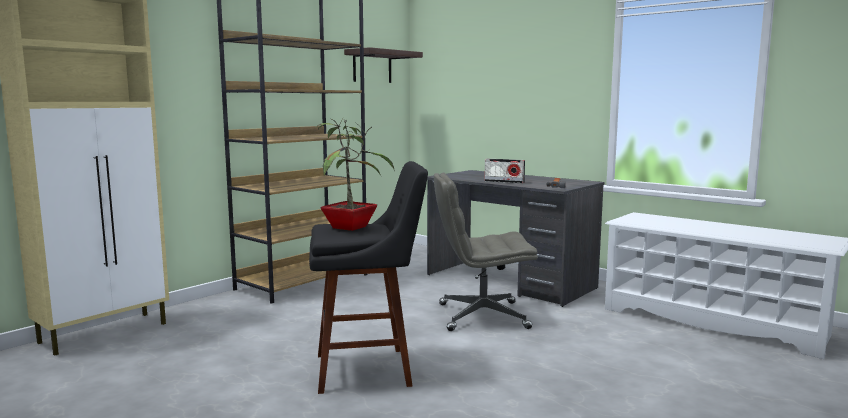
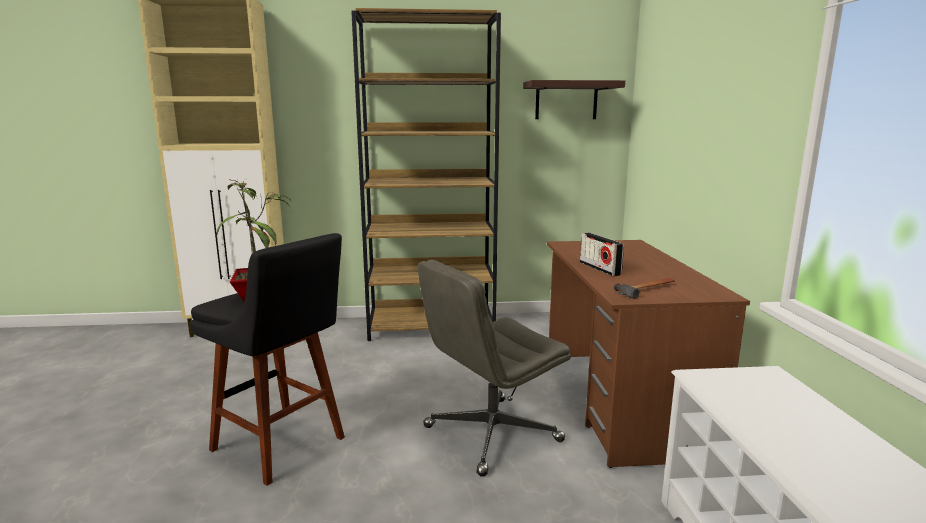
camera: 45 degrees right, 5 degrees up
grey desk [427,170,604,307] -> brown desk [547,240,750,468]
grey office chair [434,173,538,331] -> grey office chair turned 75 degrees counterclockwise [418,259,571,477]

